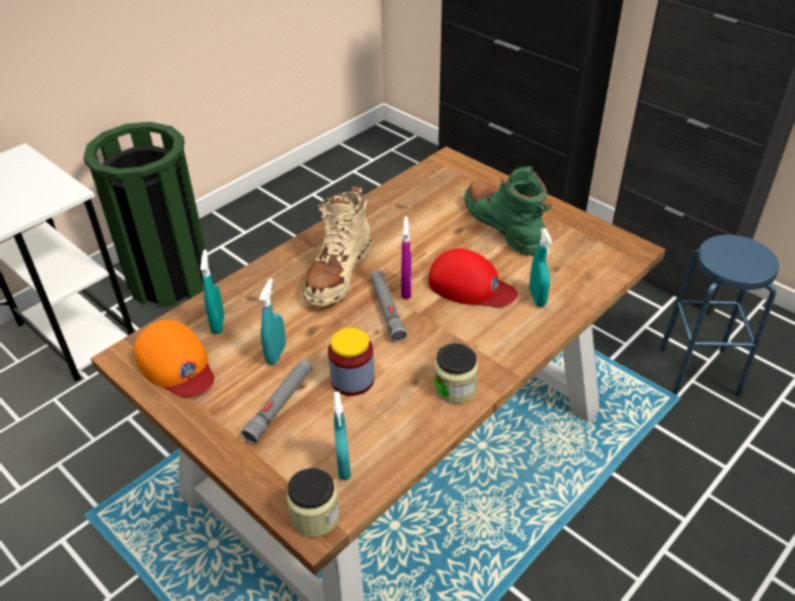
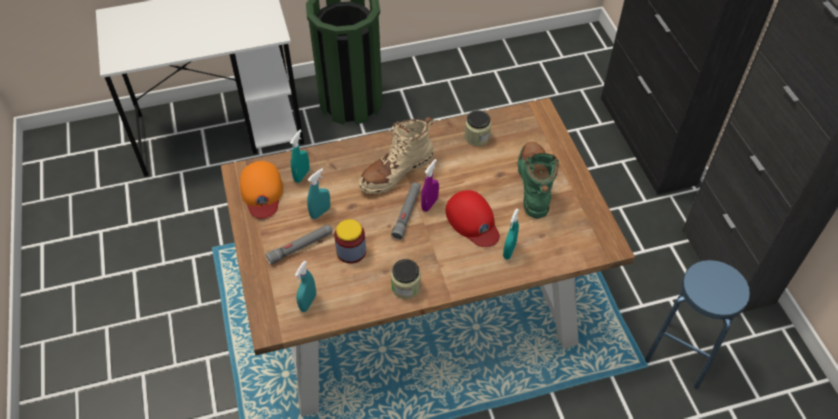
camera: 30 degrees right, 10 degrees up
jar [287,468,340,537] -> jar moved to [465,110,491,146]

